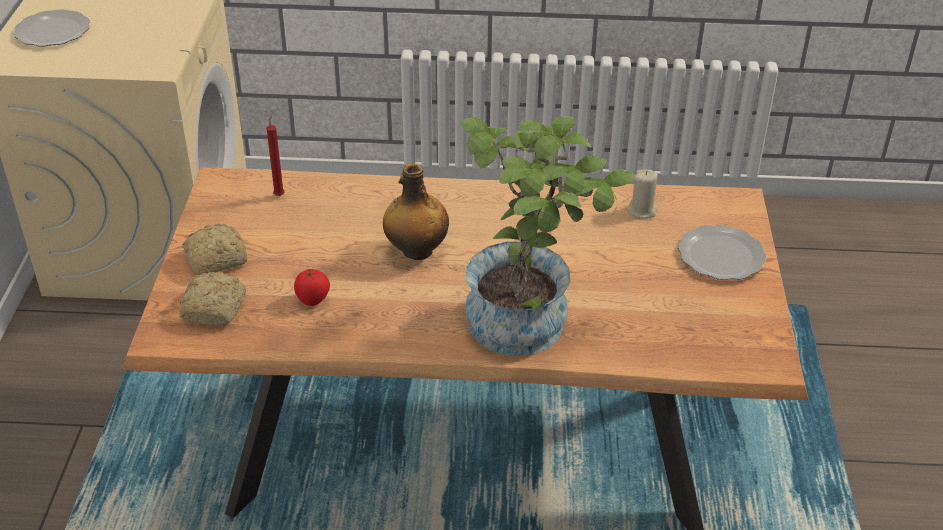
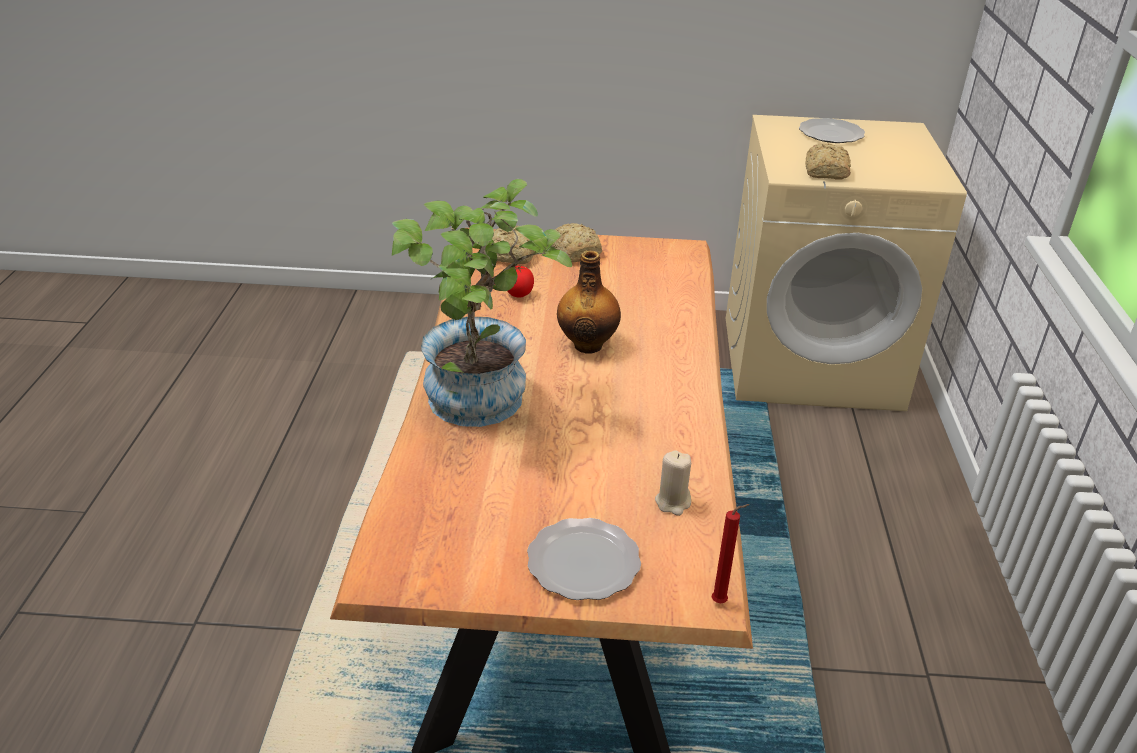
camera: 90 degrees right, 5 degrees down
red candle [267,115,285,196] -> red candle moved to [712,504,750,603]
none -> bread [805,144,851,180]

